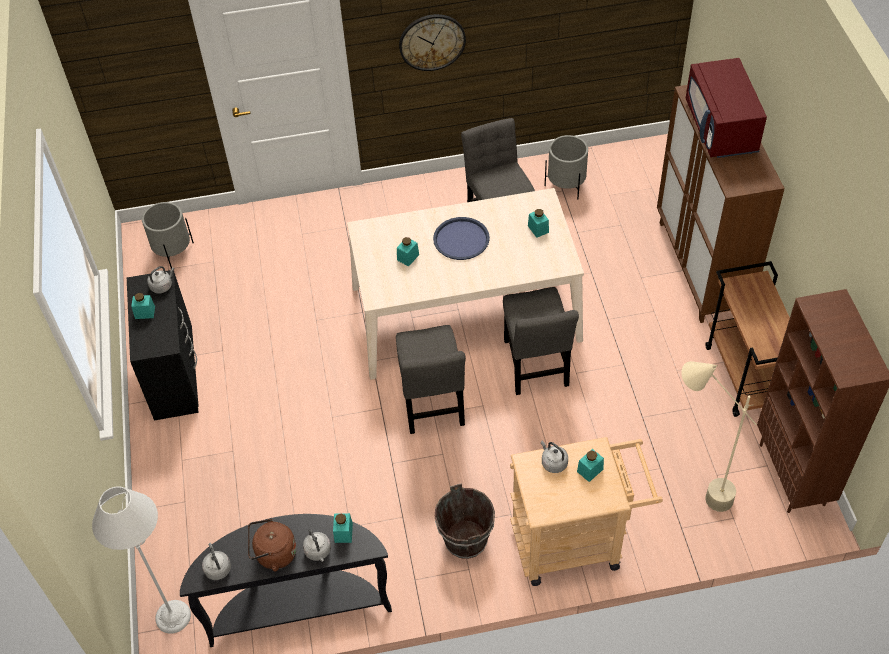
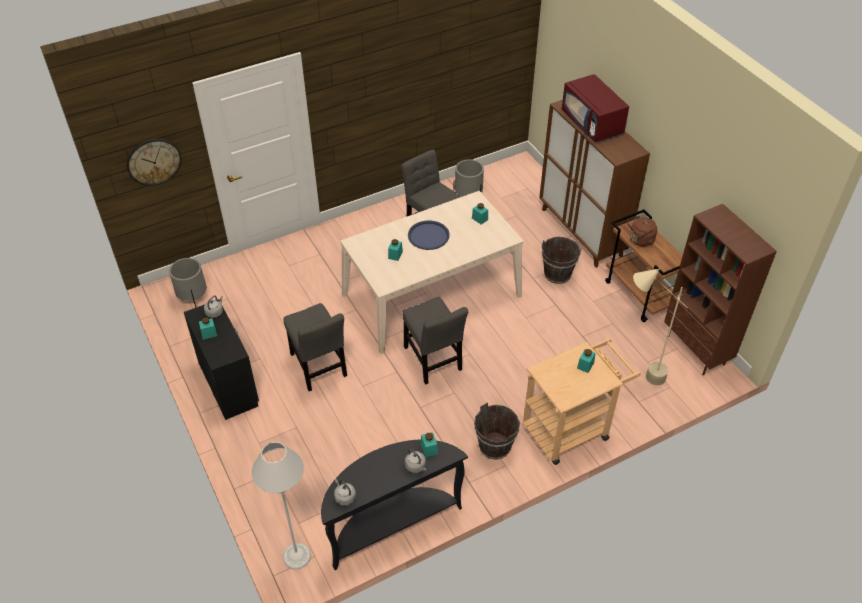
camera: 20 degrees left, 5 degrees down
brown kettle [248,519,296,572] -> brown kettle moved to [627,216,657,247]
wall clock [399,14,466,71] -> wall clock moved to [127,138,182,186]
grey chair [503,287,579,395] -> grey chair moved to [283,303,347,391]
grey kettle [541,441,568,473] -> none
none -> brown bucket [541,237,582,284]

